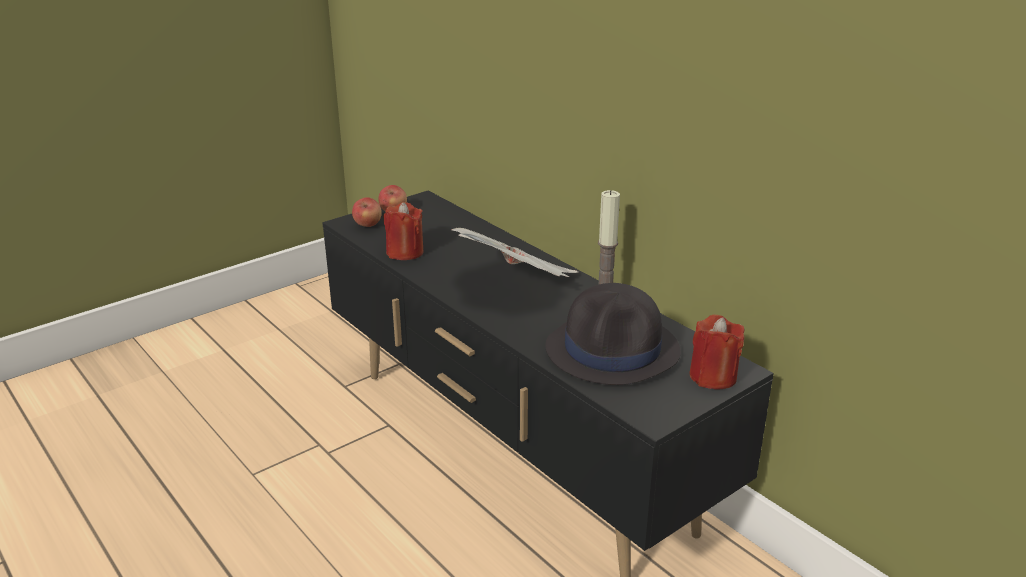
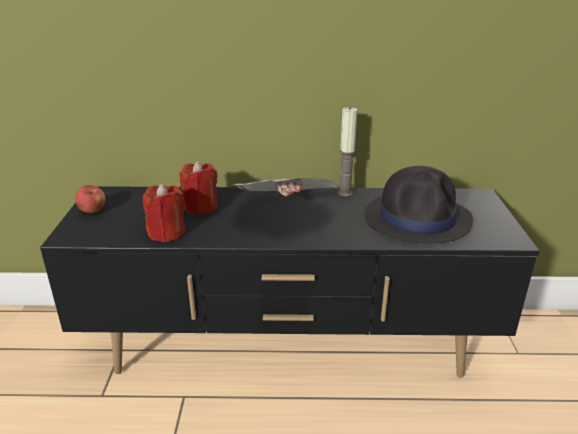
camera: 50 degrees left, 0 degrees up
apple [352,197,382,227] -> none
red candle [689,314,744,390] -> red candle moved to [180,161,217,215]

